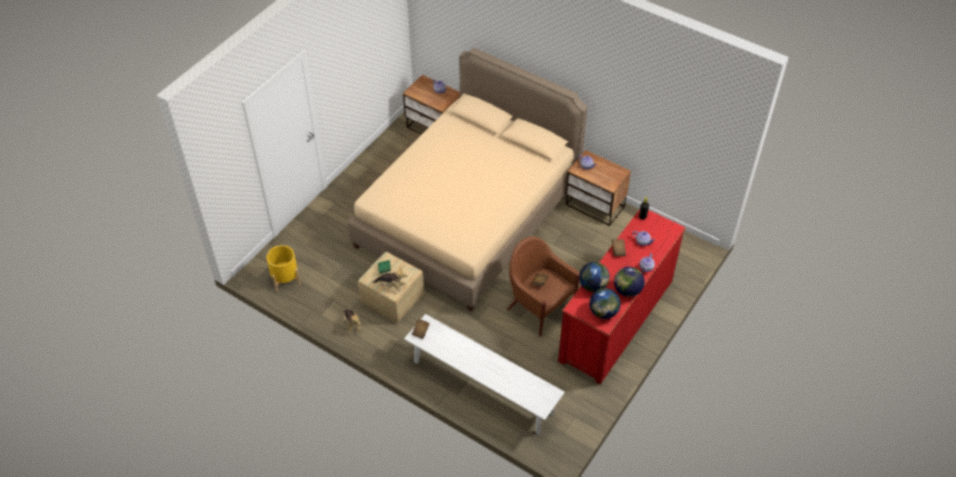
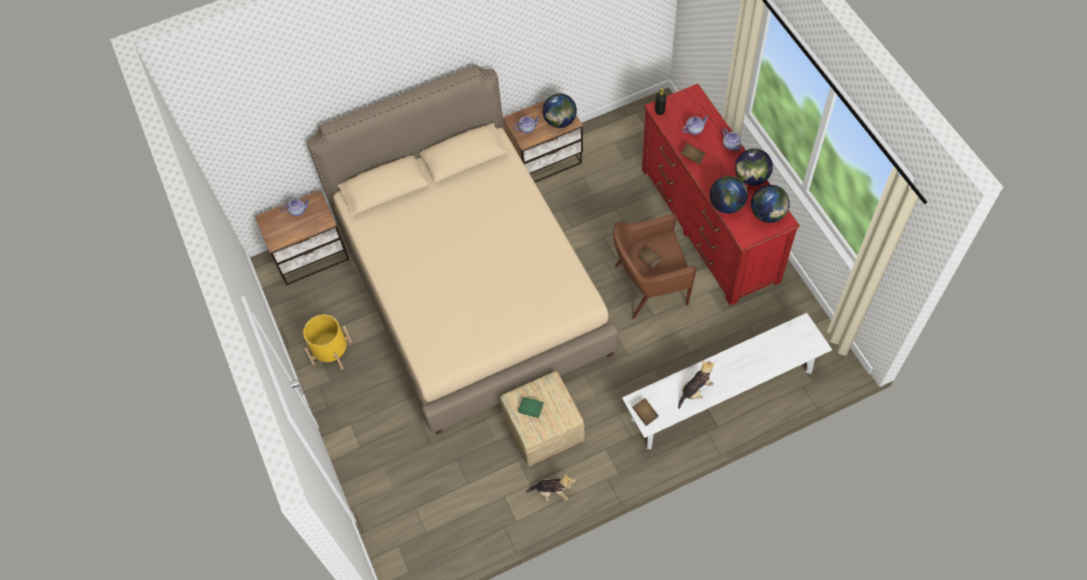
camera: 55 degrees left, 10 degrees up
yellow planter [267,245,301,292] -> yellow planter moved to [303,314,352,370]
plush toy [372,267,408,291] -> plush toy moved to [678,361,714,409]
none -> globe [543,93,577,128]

